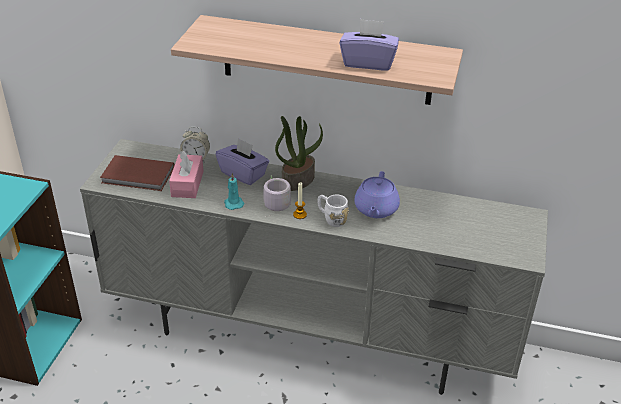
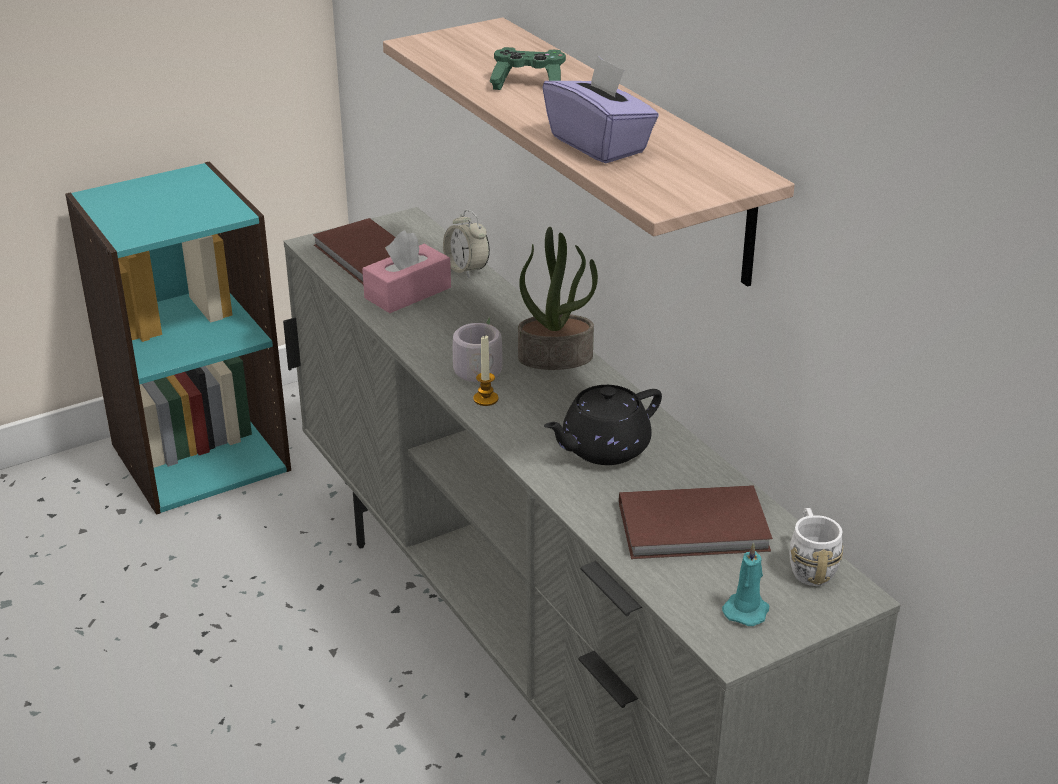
camera: 45 degrees right, 5 degrees down
purple tissue box [216,138,269,185] -> none
turquoise candle [224,173,245,210] -> turquoise candle moved to [722,543,769,626]
white mug [318,194,349,227] -> white mug moved to [789,508,843,586]
purple teapot [354,171,400,218] -> black teapot [544,385,662,465]
none -> green game controller [489,47,566,90]
none -> brown book [619,485,773,559]

